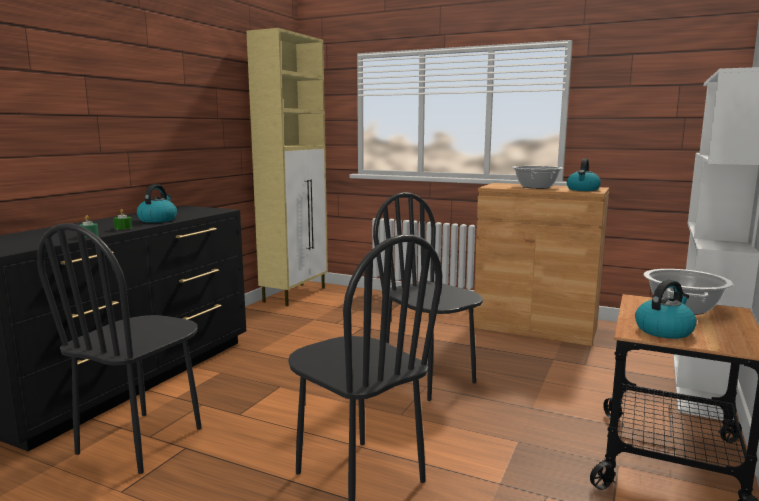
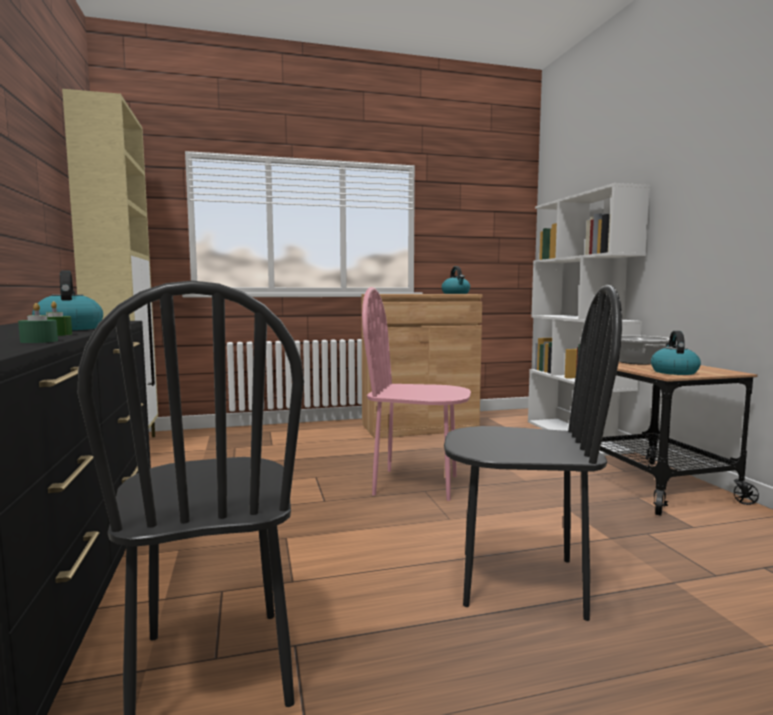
camera: 40 degrees left, 5 degrees down
black chair [373,192,483,401] -> pink chair [362,287,471,501]
cooking pot [512,166,563,189] -> none

